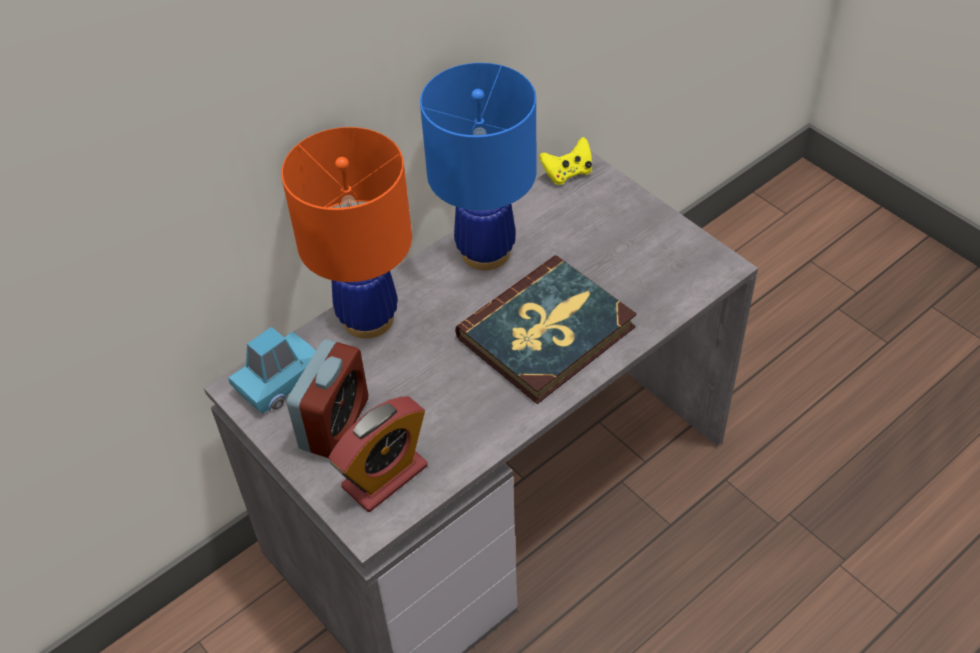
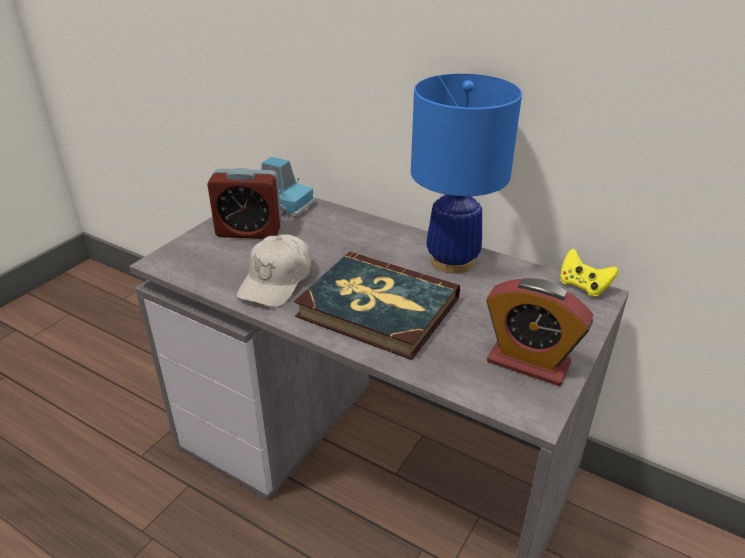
camera: 70 degrees right, 15 degrees down
orange table lamp [281,127,412,339] -> none
alarm clock [329,396,428,512] -> alarm clock moved to [486,278,593,386]
none -> white cap [236,235,311,307]

